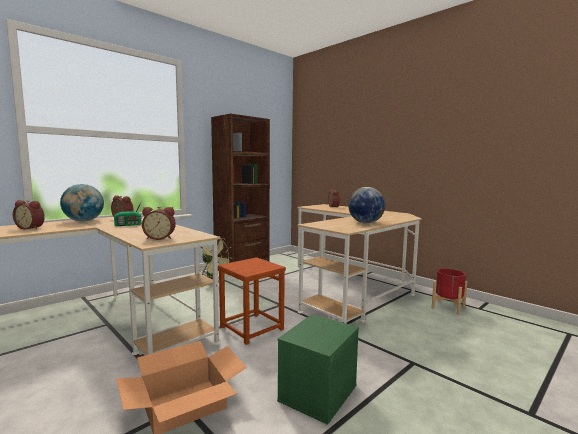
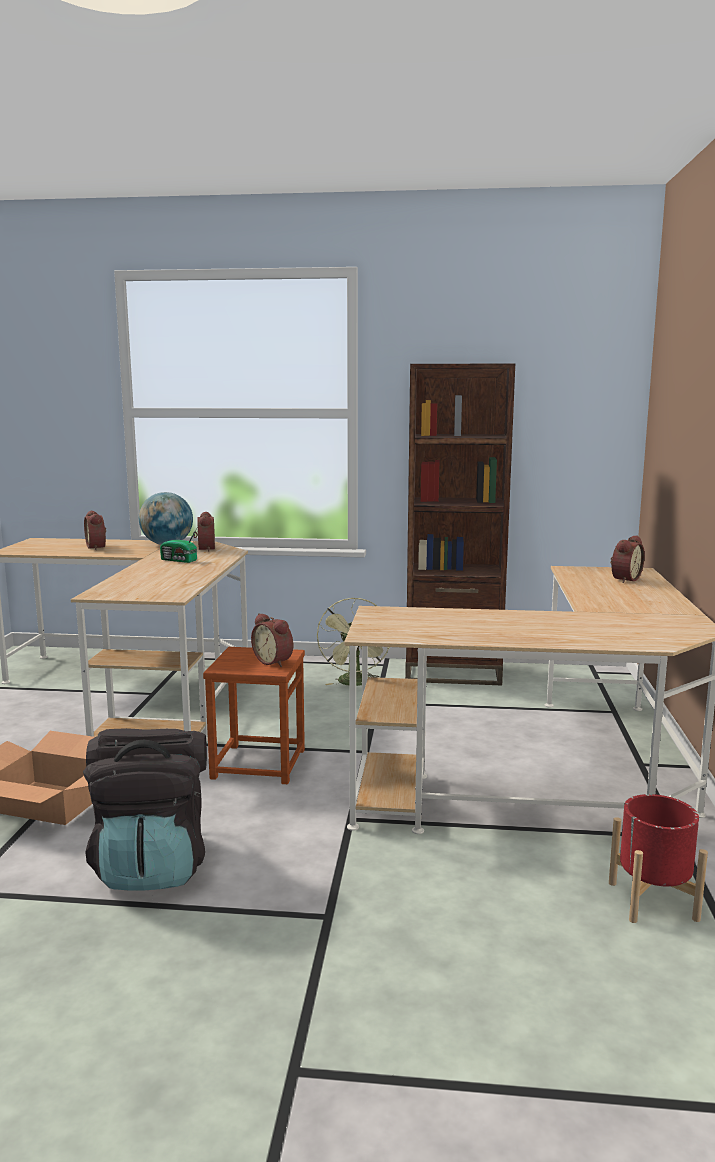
camera: 50 degrees right, 5 degrees up
alarm clock [142,207,176,240] -> alarm clock moved to [251,613,293,667]
green storage box [277,314,359,425] -> black backpack [83,728,207,891]
globe [348,187,385,223] -> none

